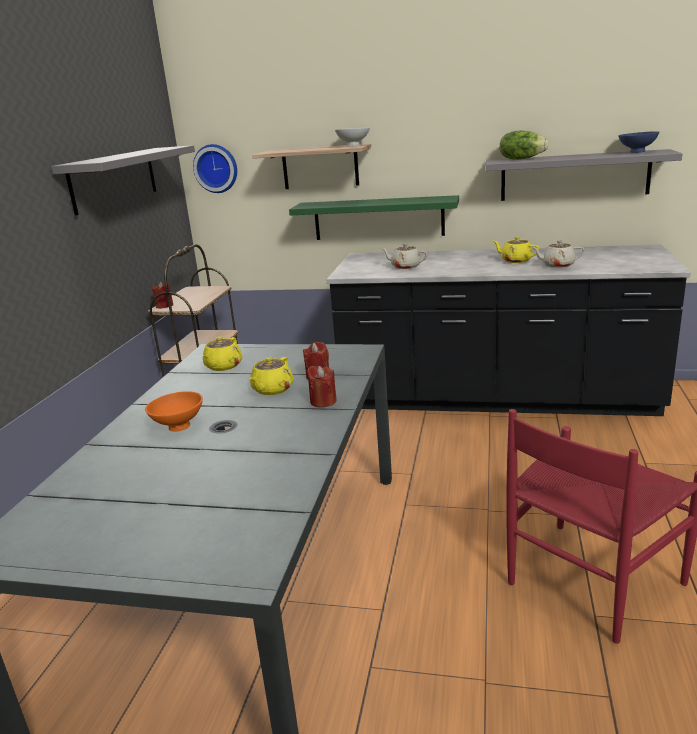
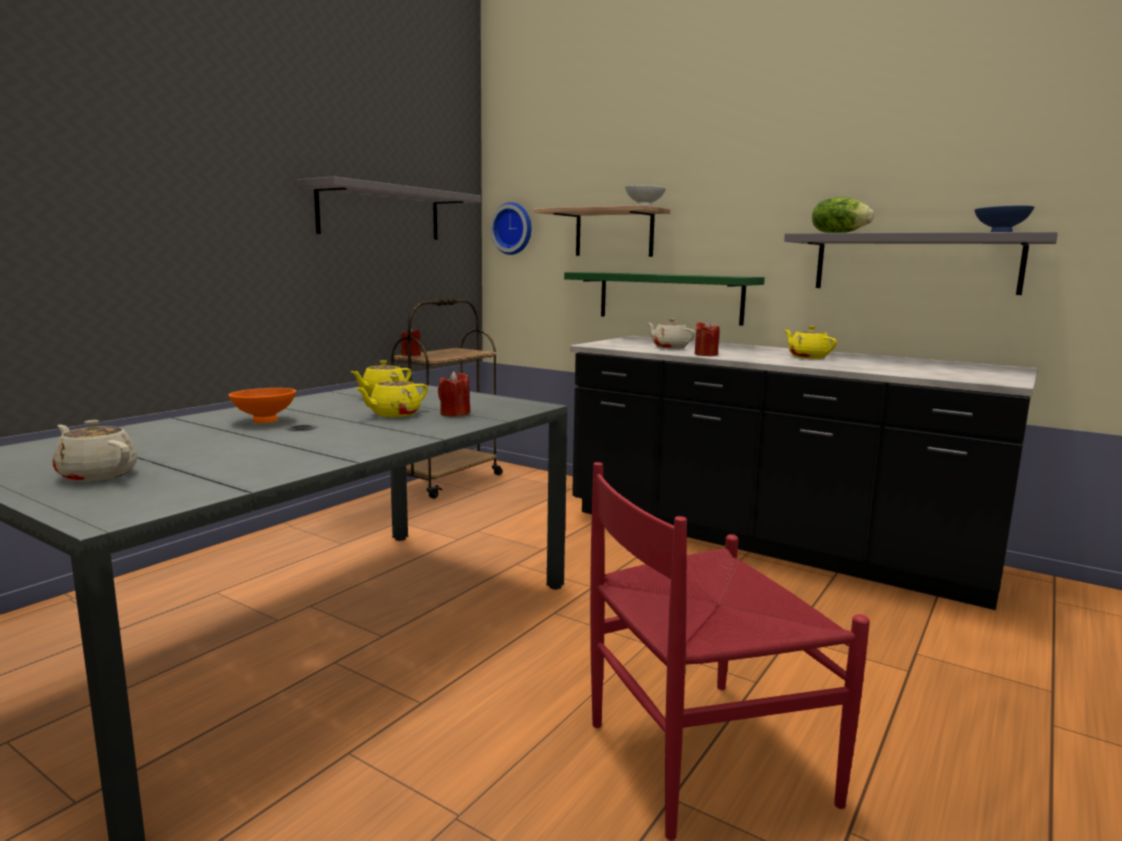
camera: 20 degrees right, 10 degrees down
red candle [307,366,337,408] -> red candle moved to [695,321,720,356]
beige teapot [531,240,584,268] -> beige teapot moved to [53,420,138,482]

